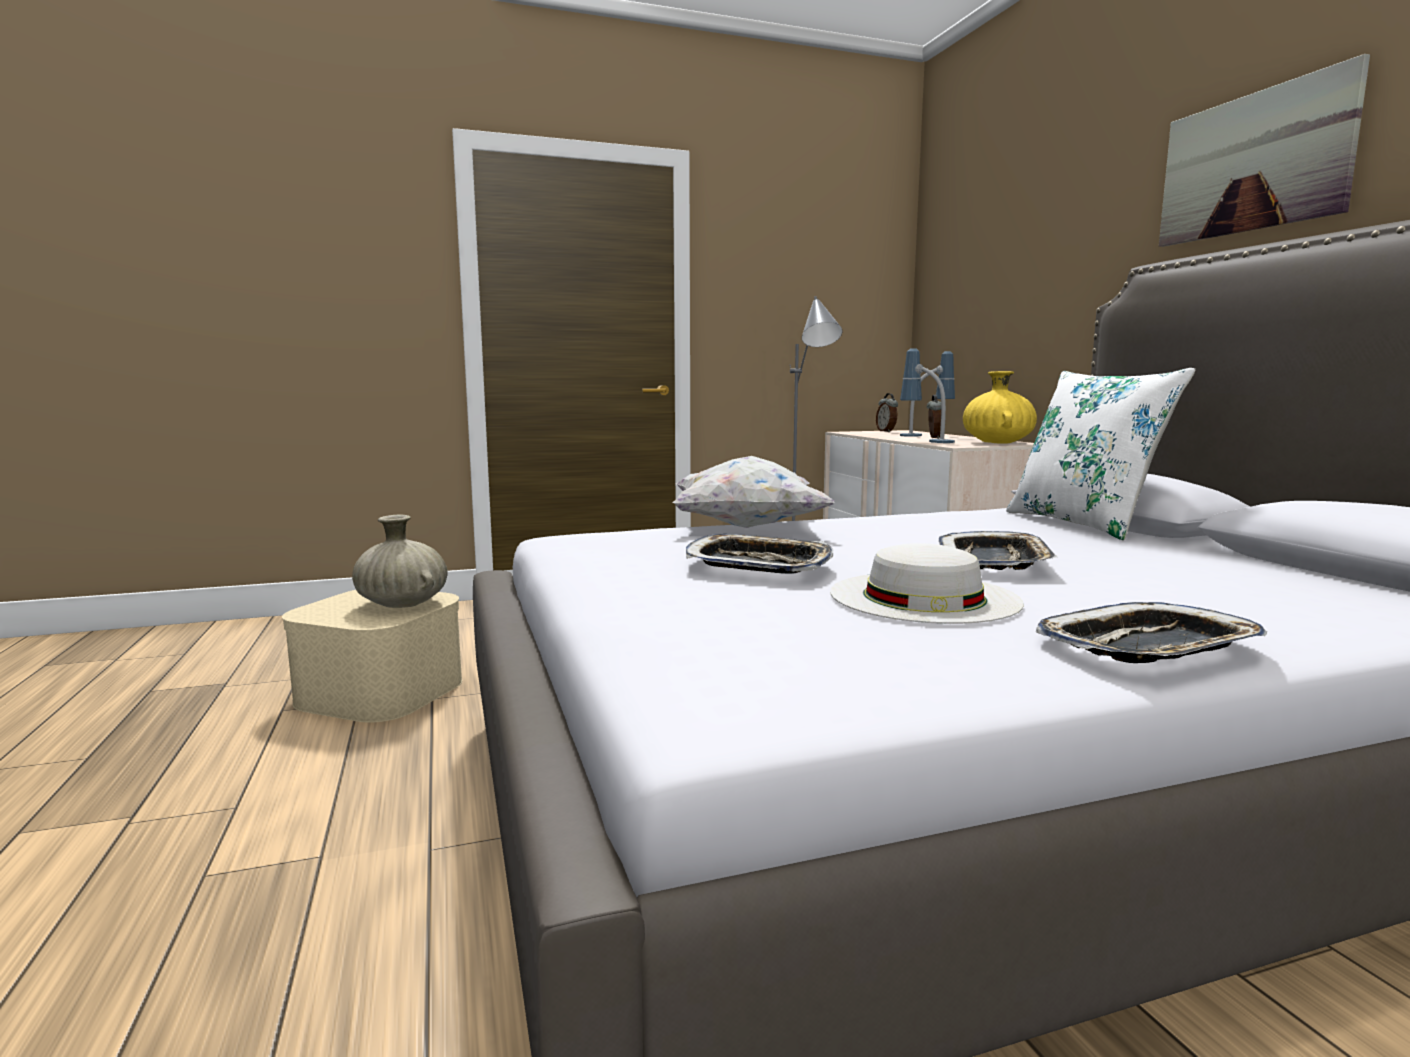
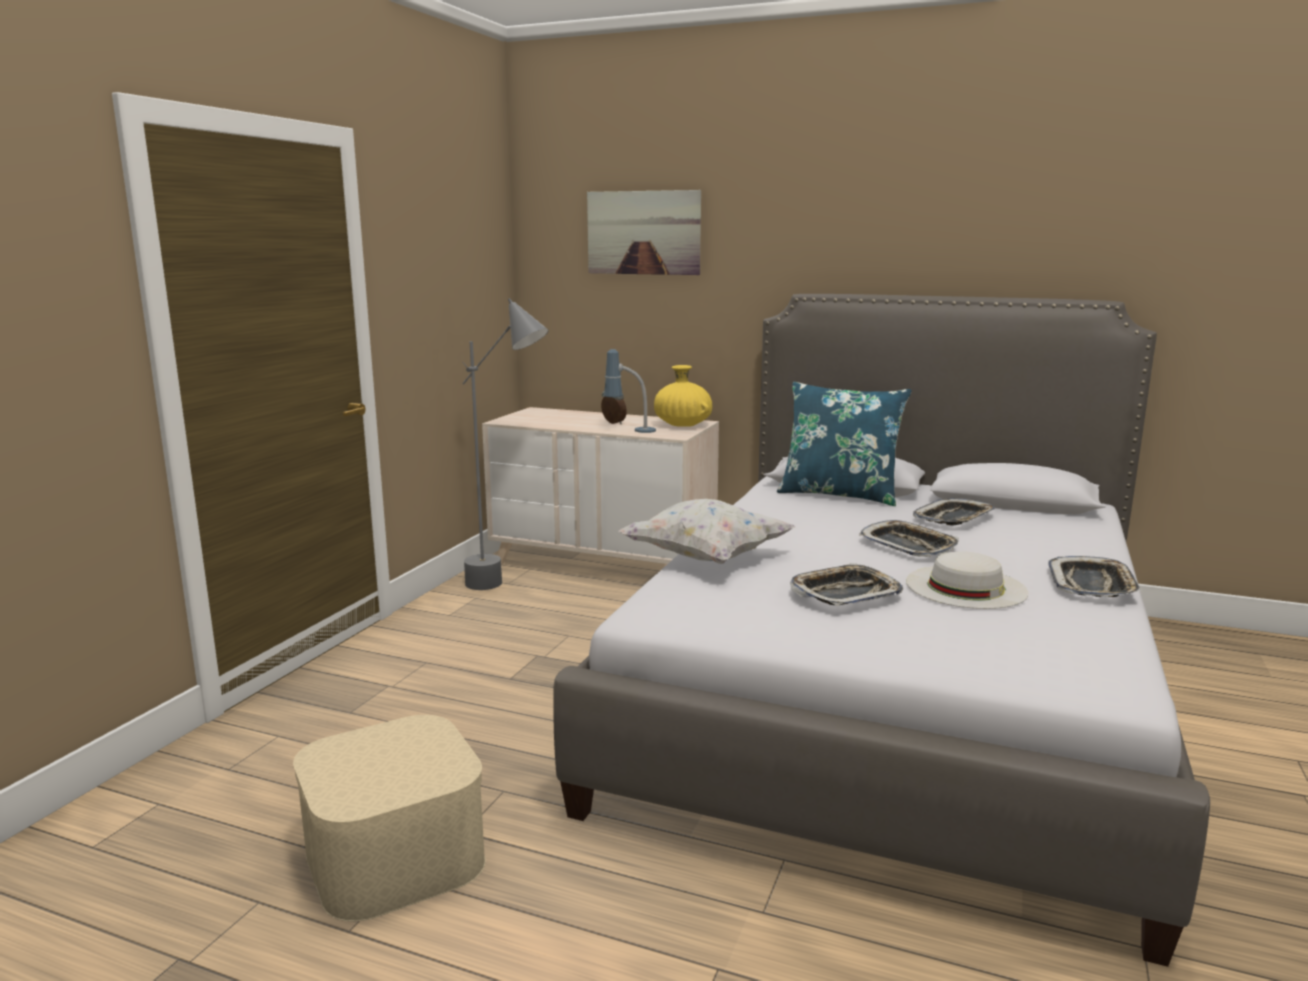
camera: 50 degrees left, 5 degrees up
beige vase [352,515,448,608] -> none
alarm clock [876,393,898,432] -> none
table lamp [900,351,955,437] -> none
white pillow [1006,368,1195,540] -> blue pillow [777,382,912,506]
picture [1159,54,1370,247] -> picture moved to [587,190,701,275]
none -> tray [913,498,995,525]

